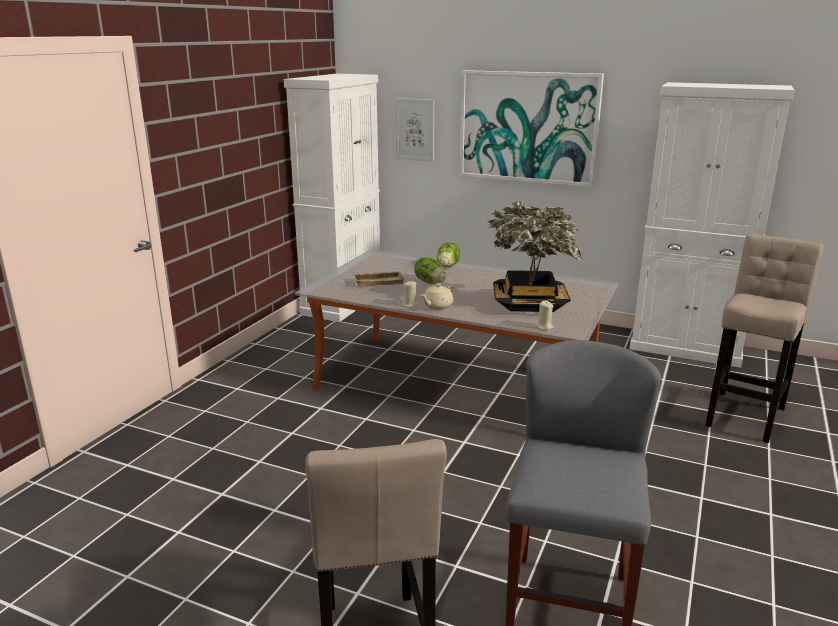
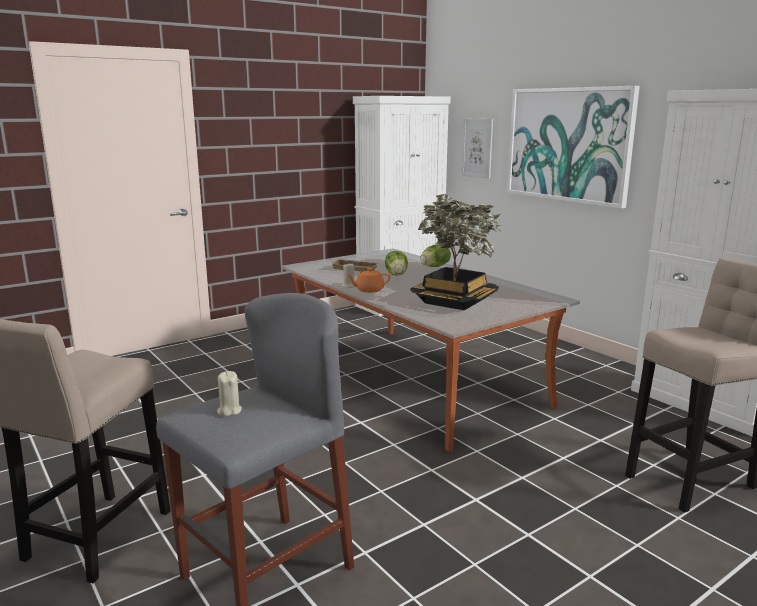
camera: 30 degrees right, 5 degrees down
beige teapot [421,283,454,310] -> orange teapot [347,268,391,293]
beige candle [535,301,553,330] -> beige candle moved to [217,371,242,416]

